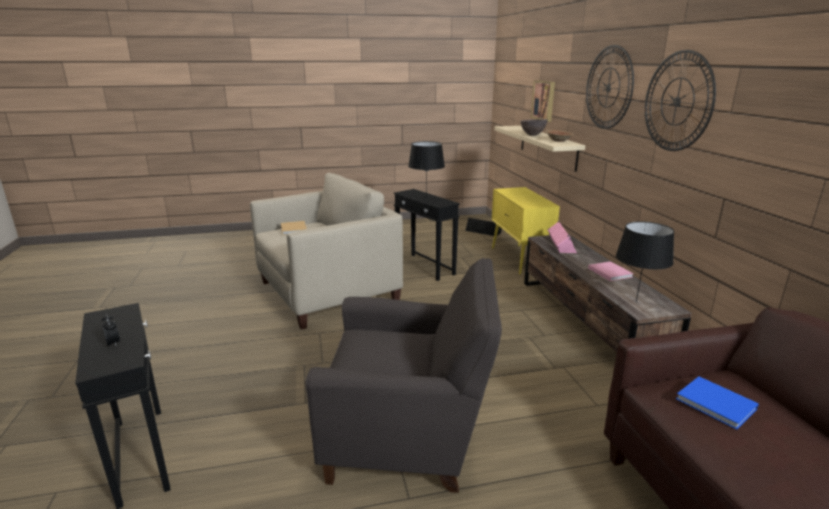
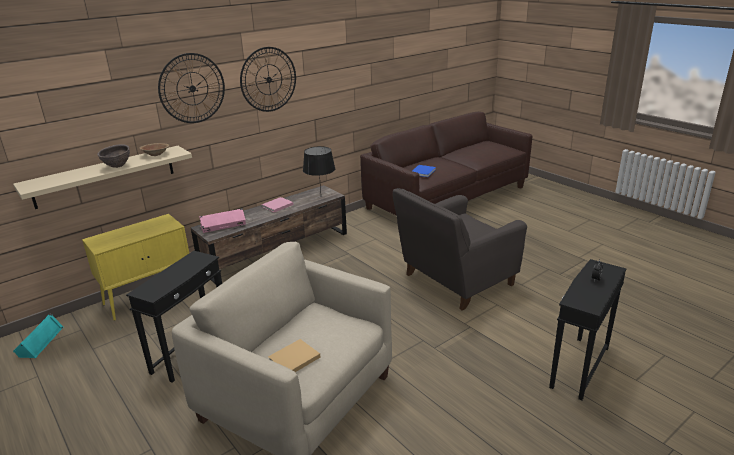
camera: 115 degrees left, 5 degrees up
grey armchair [305,258,502,493] -> grey armchair turned 105 degrees counterclockwise [393,188,527,310]
black table lamp [408,141,445,199] -> none
black speaker [465,218,502,236] -> turquoise speaker [13,313,64,358]
picture [531,80,555,122] -> none

